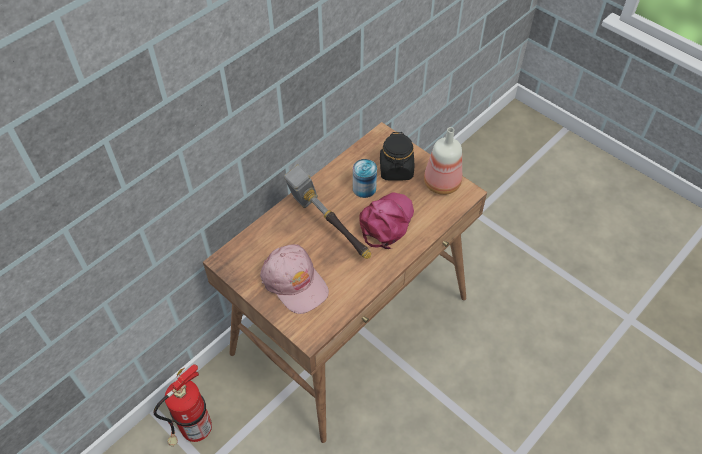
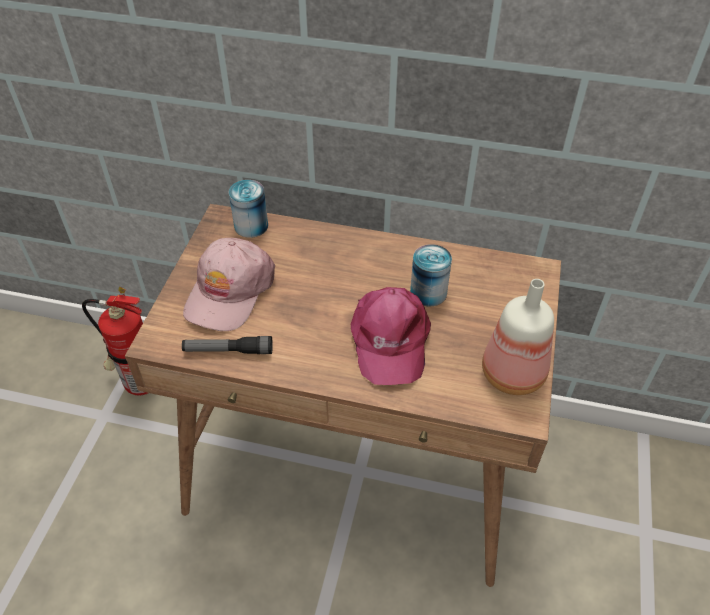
camera: 60 degrees right, 5 degrees down
hammer [284,164,371,259] -> none
pink cap [359,192,414,249] -> pink cap turned 90 degrees clockwise [351,287,431,385]
black jar [380,132,414,181] -> none
none -> flashlight [182,336,273,354]
none -> can [228,180,268,238]

